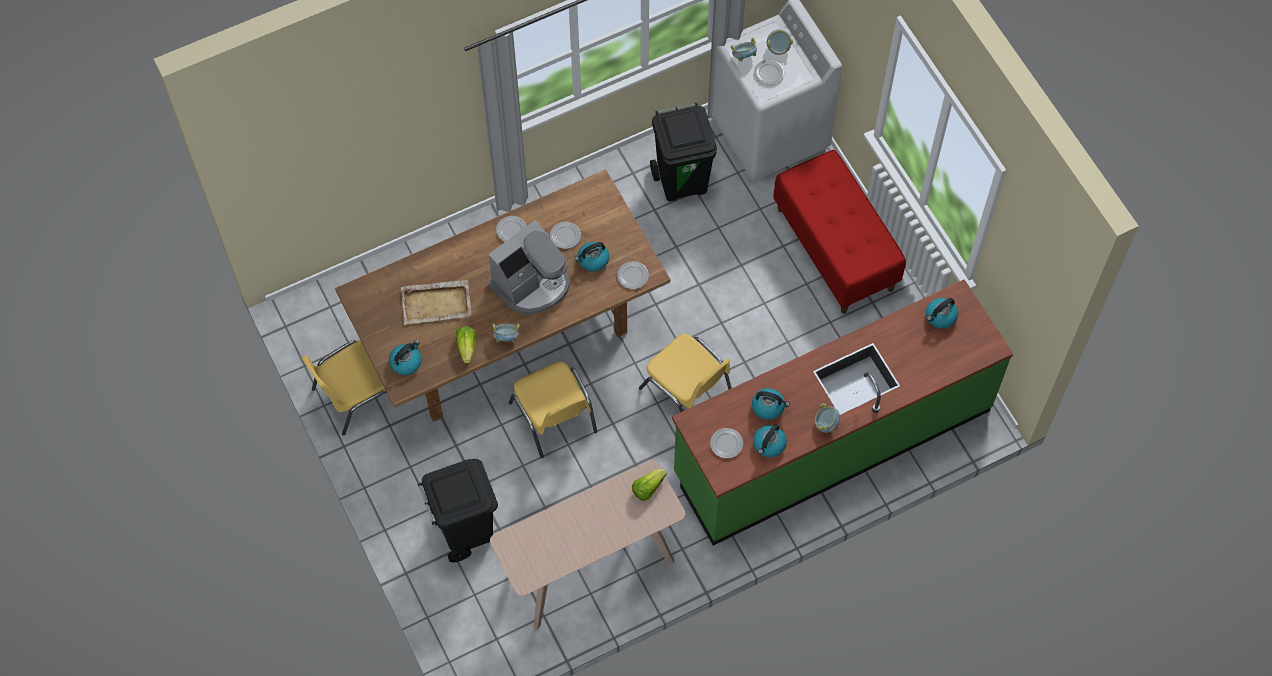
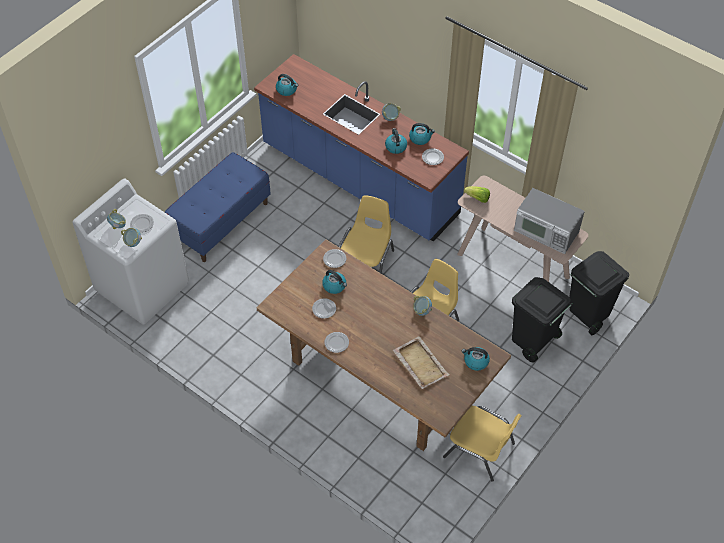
camera: 115 degrees left, 10 degrees down
lettuce [456,326,477,363] -> none
coffee machine [488,220,570,315] -> none
black trash can [650,103,717,201] -> black trash can moved to [569,251,629,335]
green counter [672,279,1013,545] -> blue counter [254,54,469,242]
red bench [773,150,906,314] -> blue bench [165,152,271,262]
none -> microwave [514,188,585,254]

